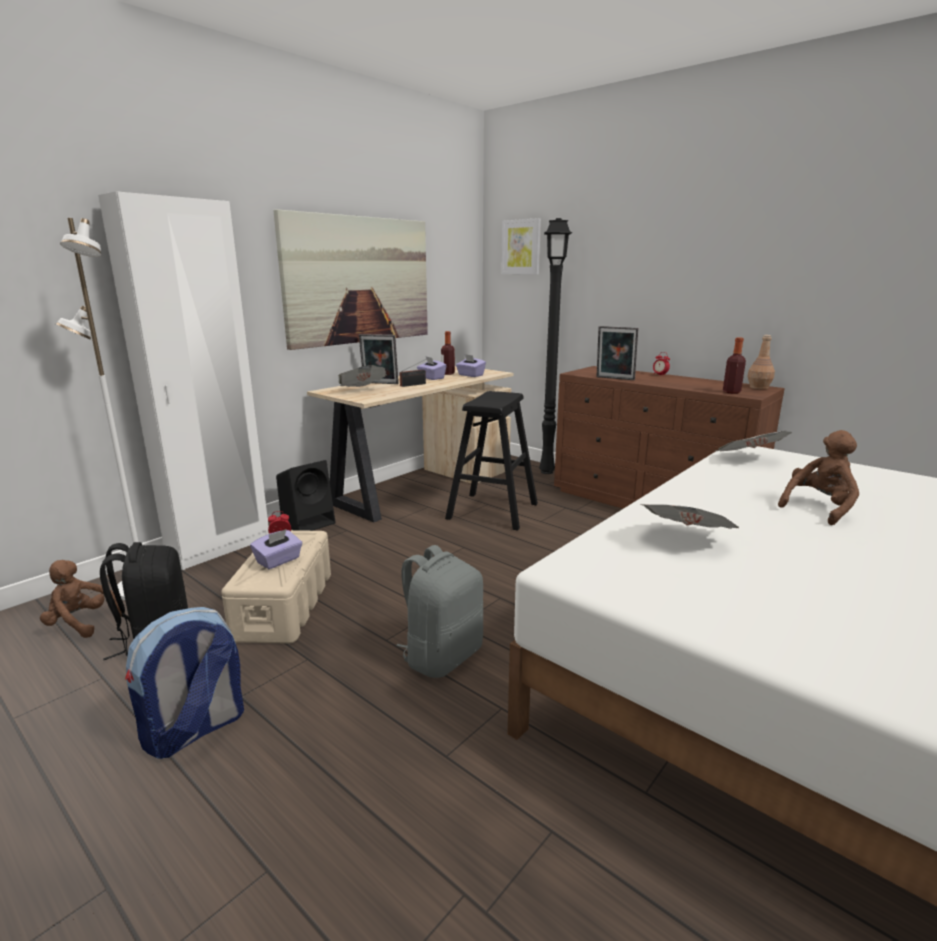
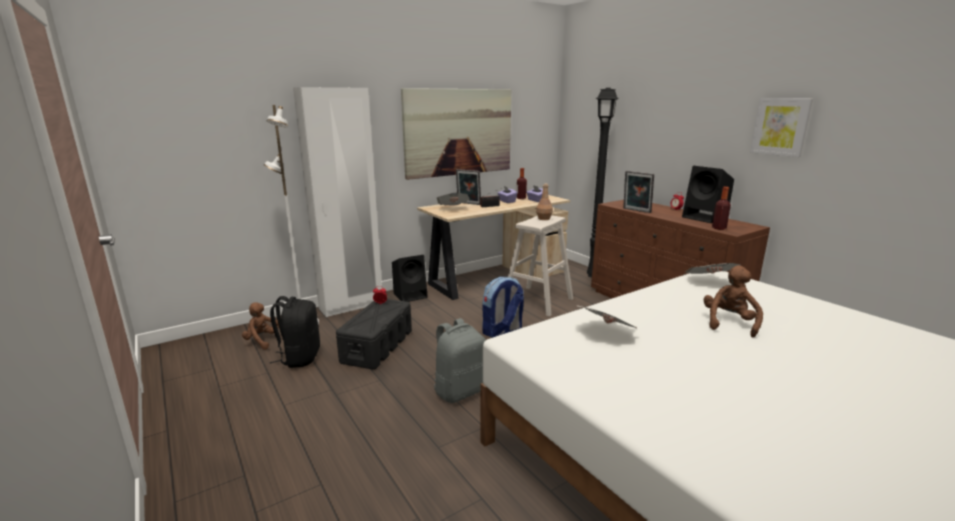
camera: 15 degrees right, 0 degrees up
backpack [125,607,244,759] -> backpack moved to [482,277,524,338]
beige storage box [221,530,331,644] -> black storage box [336,299,412,369]
purple tissue box [250,529,302,569] -> none
black stool [445,391,538,530] -> beige stool [508,215,574,317]
picture [501,218,541,275] -> picture moved to [750,98,813,157]
brown bottle [748,335,775,389] -> brown bottle moved to [536,184,553,220]
brown plush toy [778,430,859,525] -> brown plush toy turned 45 degrees counterclockwise [704,265,763,338]
none -> black speaker [682,166,734,223]

